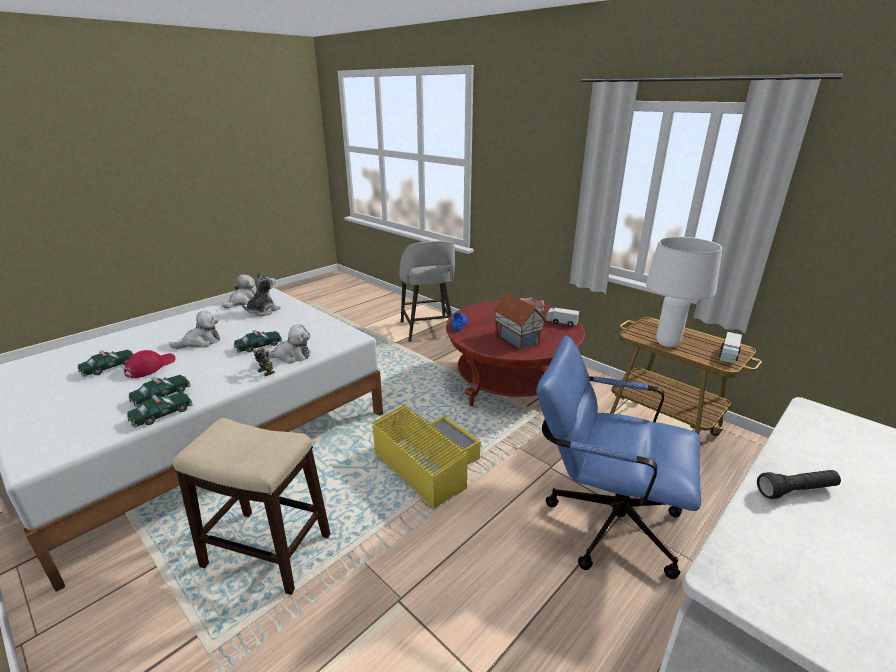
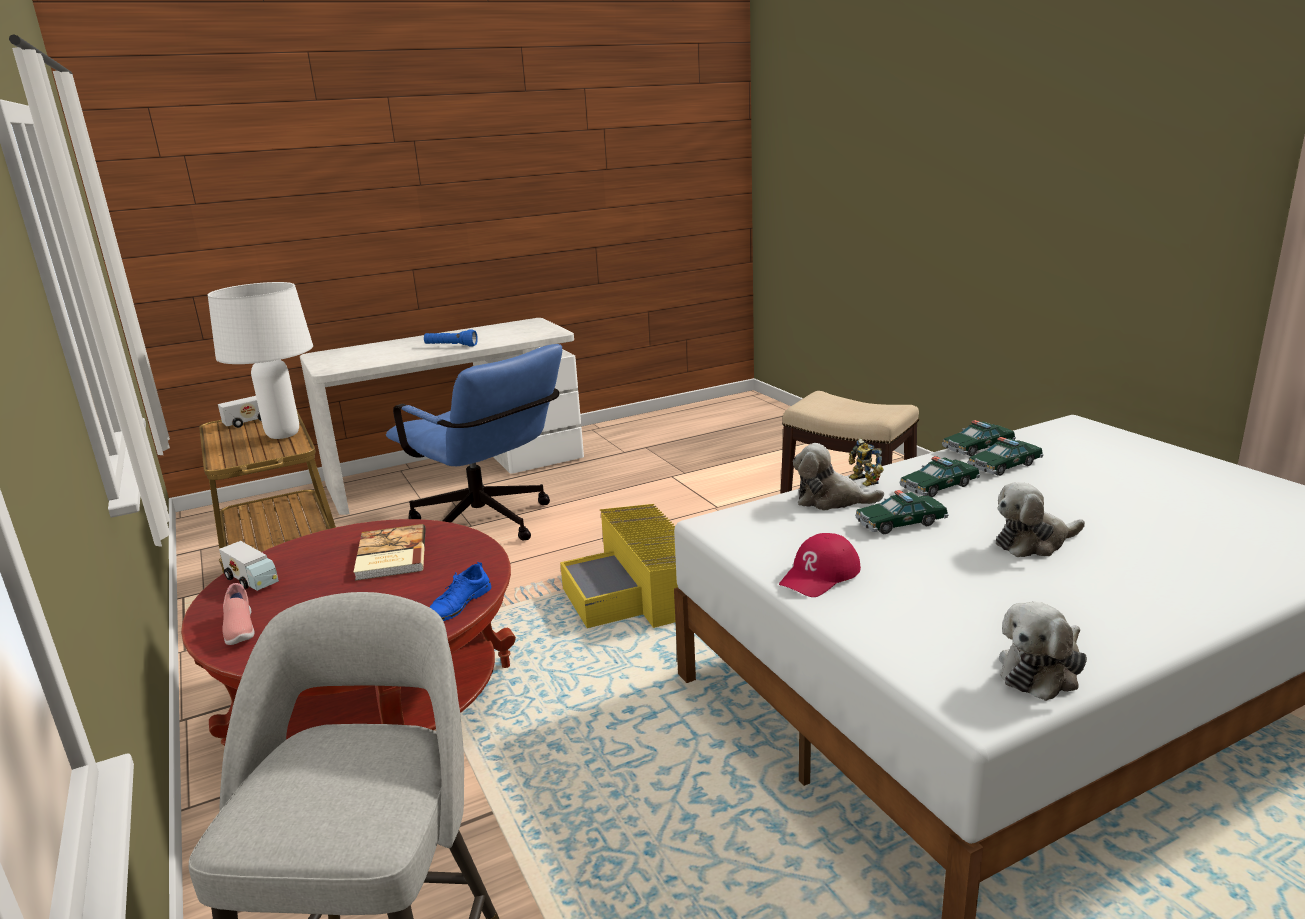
camera: 160 degrees left, 5 degrees down
toy car [77,350,133,377] -> toy car moved to [900,456,980,497]
red cap [124,350,176,378] -> red cap moved to [779,533,861,597]
plush toy [241,271,280,316] -> none
toy house [493,293,547,350] -> book [353,524,426,581]
black flashlight [757,470,841,499] -> blue flashlight [424,330,478,347]

